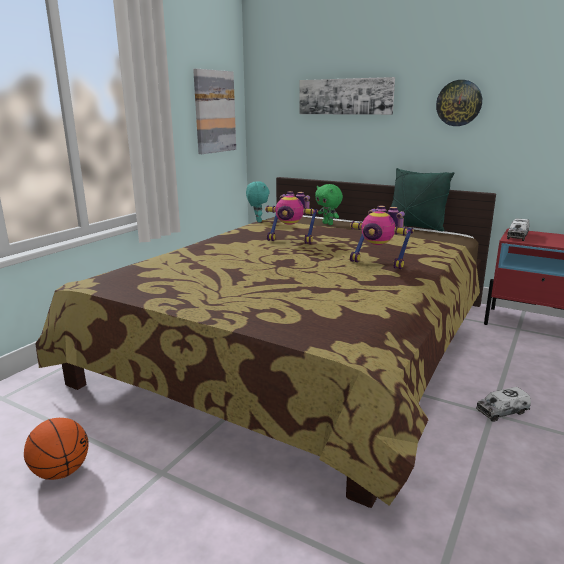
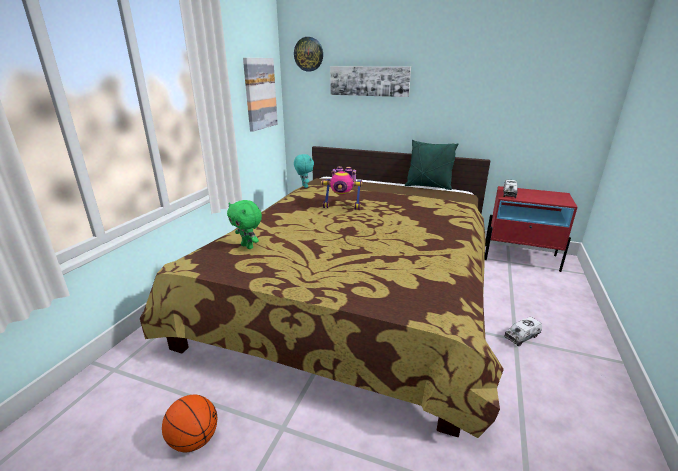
camera: 10 degrees left, 5 degrees up
green plush toy [315,184,343,225] -> green plush toy moved to [227,200,262,249]
toy robot [350,206,414,269] -> none
wall clock [436,80,482,126] -> wall clock moved to [294,37,323,71]

